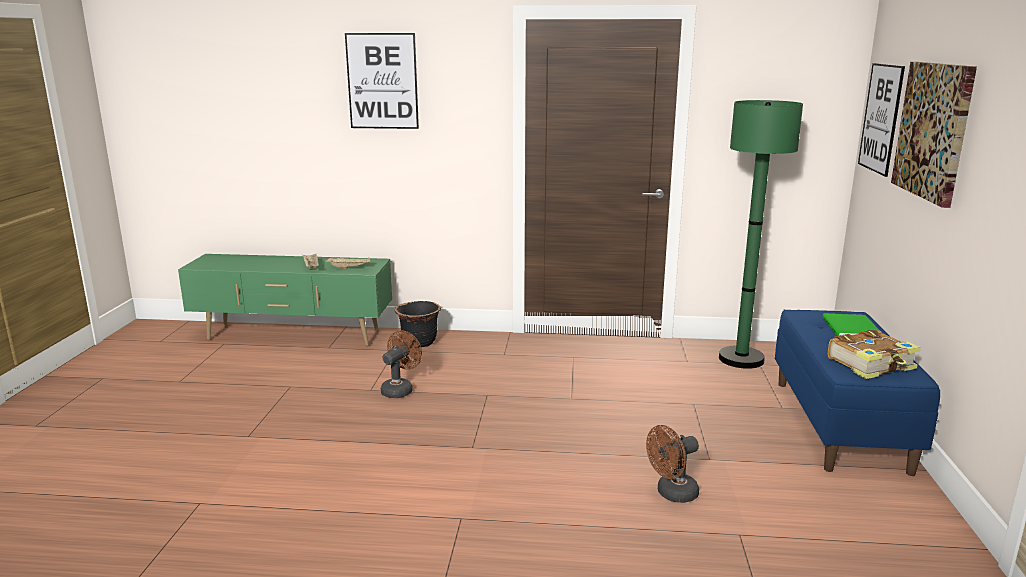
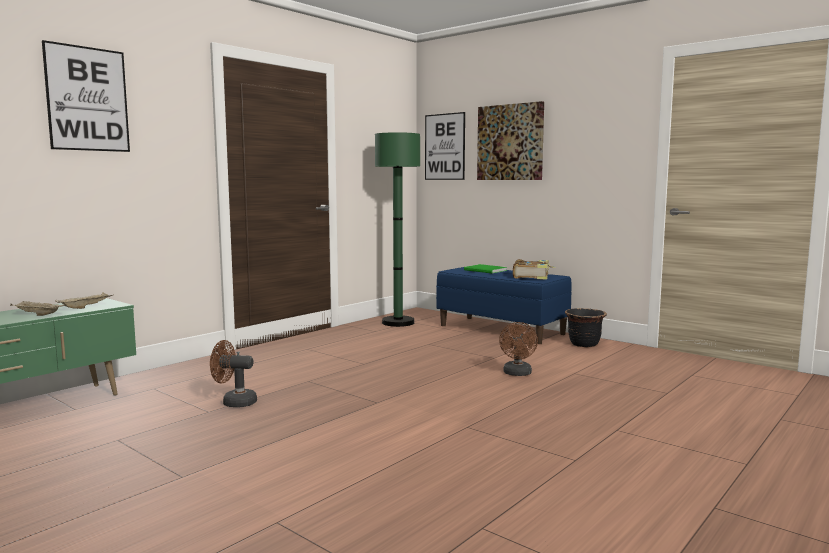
camera: 55 degrees left, 10 degrees down
brown fan [381,330,422,398] -> brown fan turned 60 degrees counterclockwise [210,340,257,407]
black planter [395,301,441,347] -> black planter moved to [565,308,607,347]

